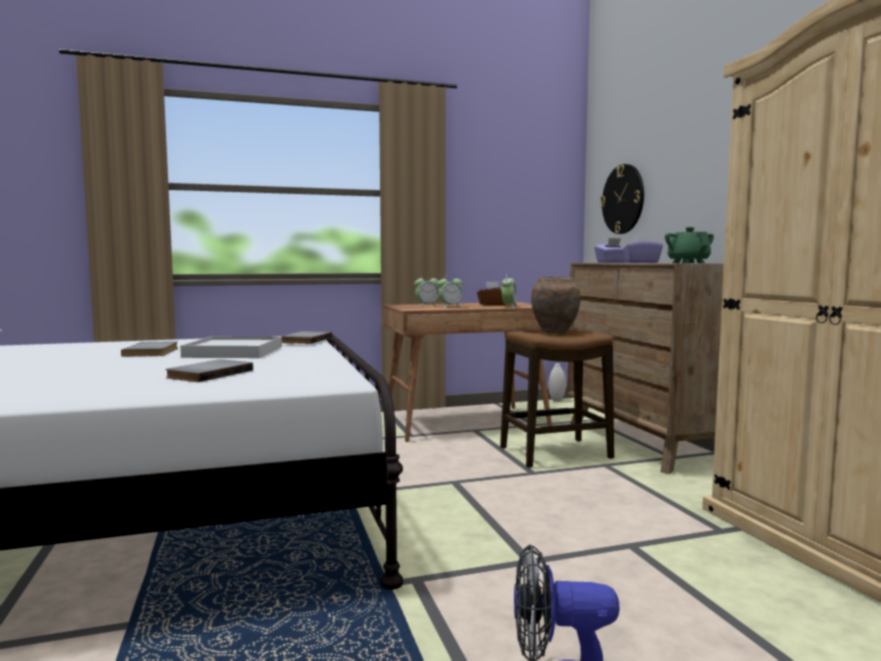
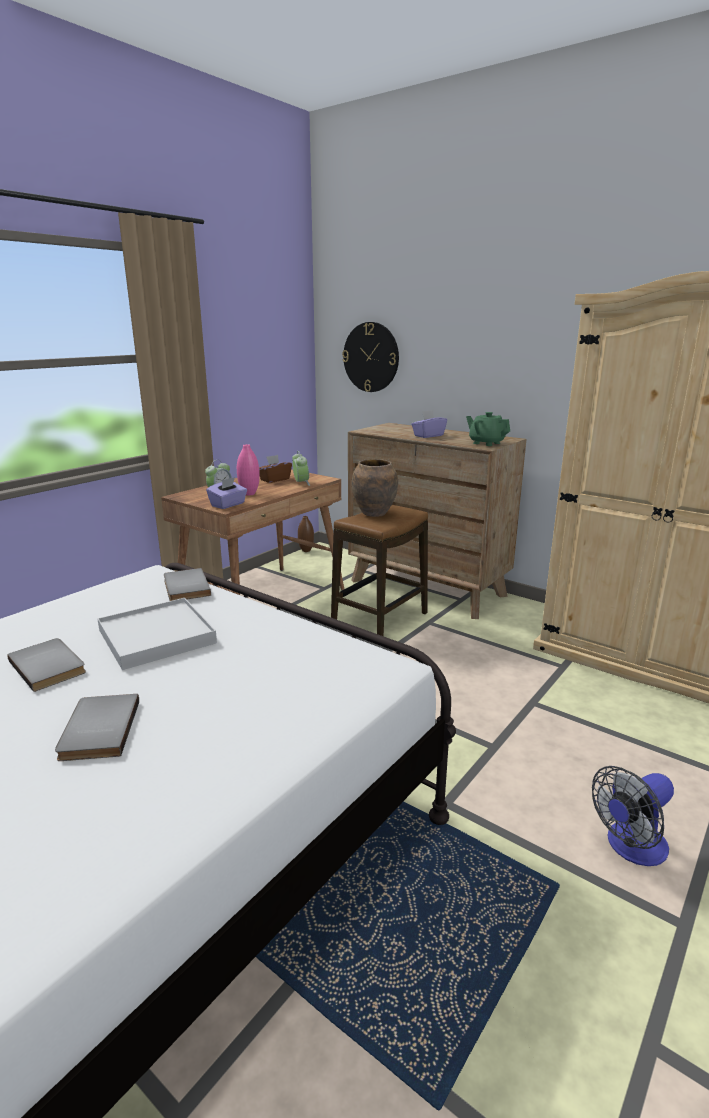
camera: 35 degrees left, 15 degrees up
grey book [165,359,253,382] -> grey book moved to [55,694,139,761]
alarm clock [437,274,463,308] -> pink vase [237,444,260,495]
white vase [549,363,566,402] -> brown vase [298,516,314,552]
purple tissue box [595,238,626,263] -> purple tissue box moved to [206,477,247,509]

